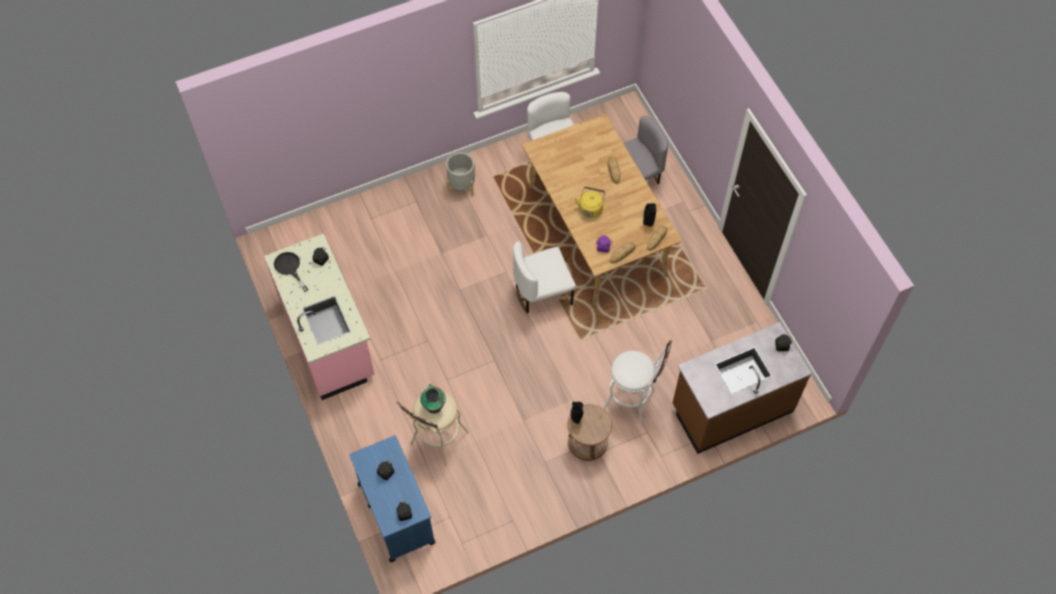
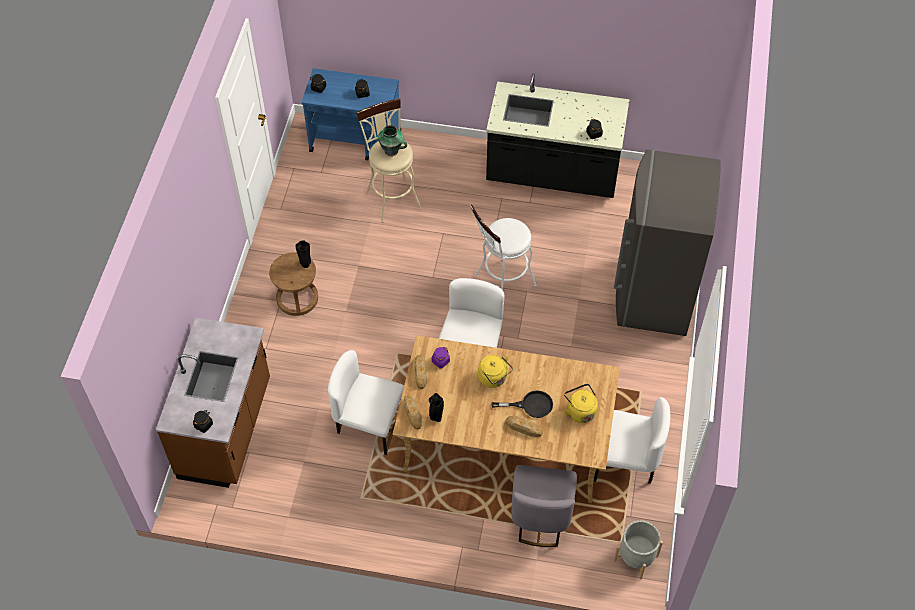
camera: 125 degrees right, 5 degrees down
pink counter [264,234,374,400] -> black counter [486,73,629,198]
black frying pan [274,252,309,292] -> black frying pan moved to [492,391,553,418]
grey planter [446,153,475,197] -> grey planter moved to [614,520,663,579]
white stool [603,340,672,425] -> white stool moved to [470,205,537,290]
none -> white chair [328,350,404,455]
none -> yellow kettle [564,384,598,423]
none -> grey fridge [614,150,721,336]

